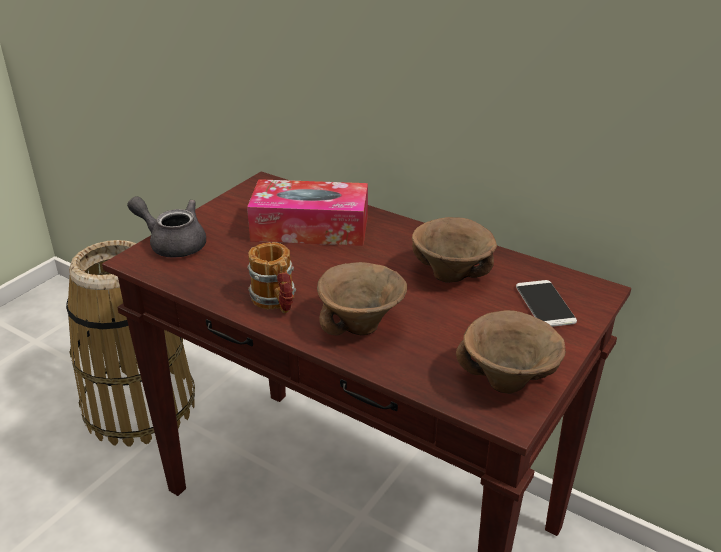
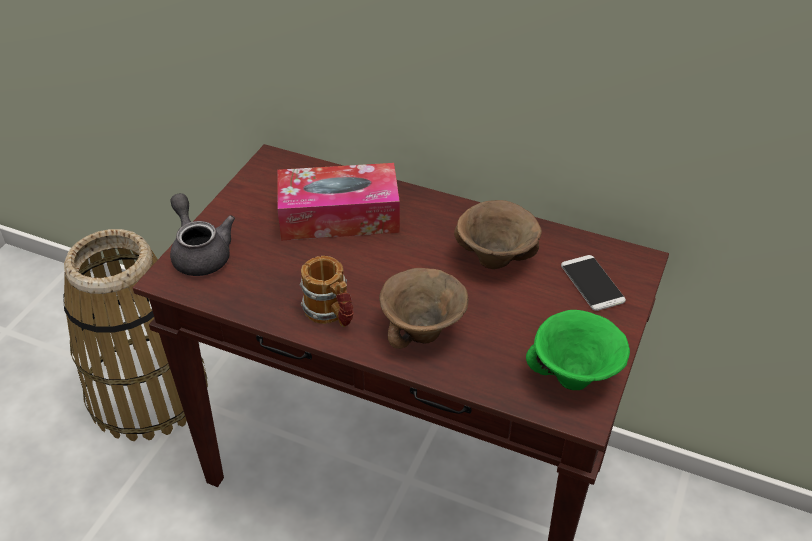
camera: 10 degrees left, 10 degrees up
grey teapot [127,196,206,257] -> grey teapot turned 45 degrees clockwise [170,193,235,276]
brown bowl [456,310,566,394] -> green bowl [526,310,630,390]

